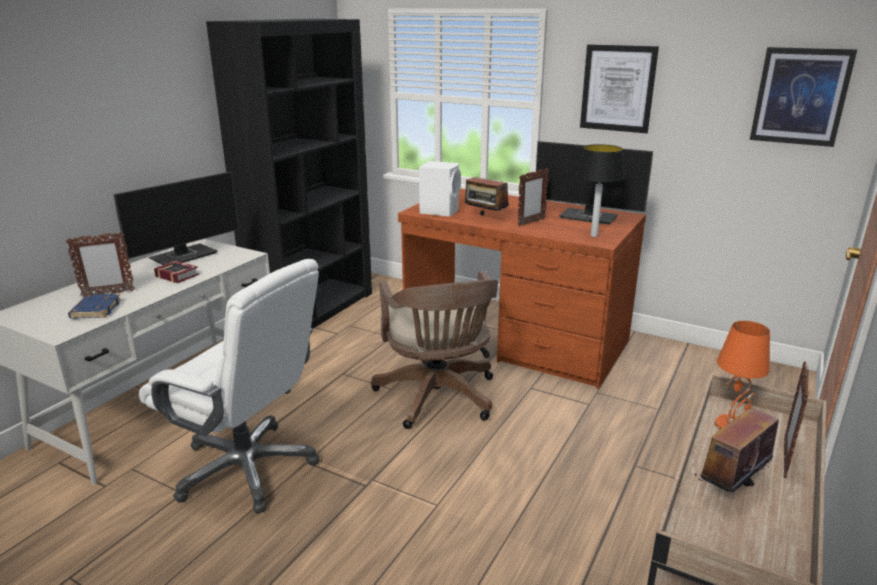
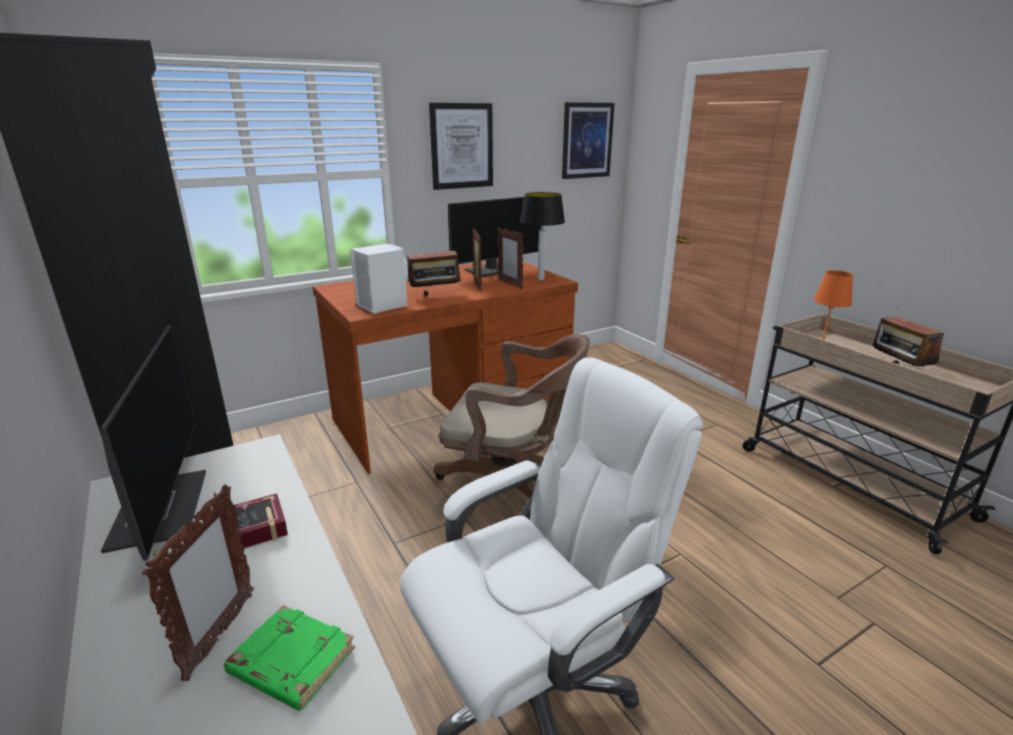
camera: 60 degrees left, 0 degrees up
blue book [68,294,121,319] -> green book [224,605,355,711]
picture frame [784,361,809,478] -> picture frame moved to [497,227,524,289]

